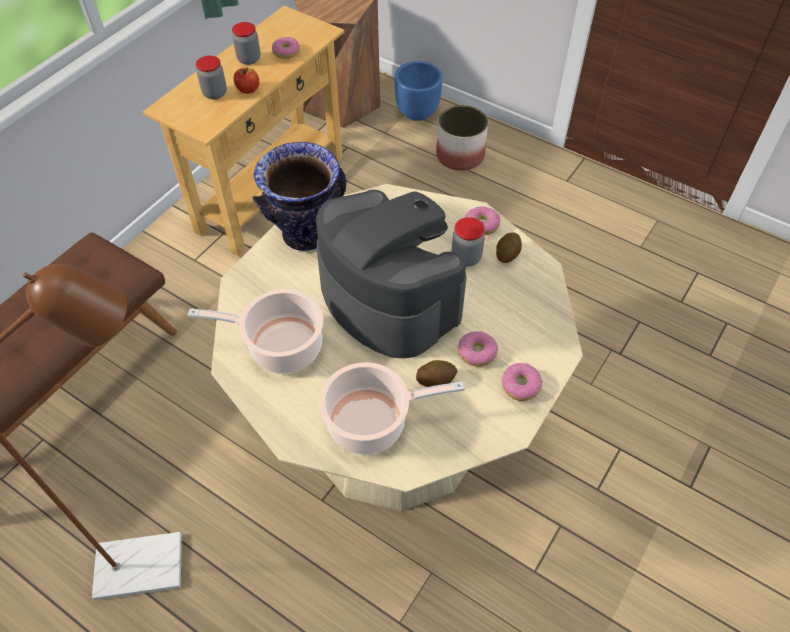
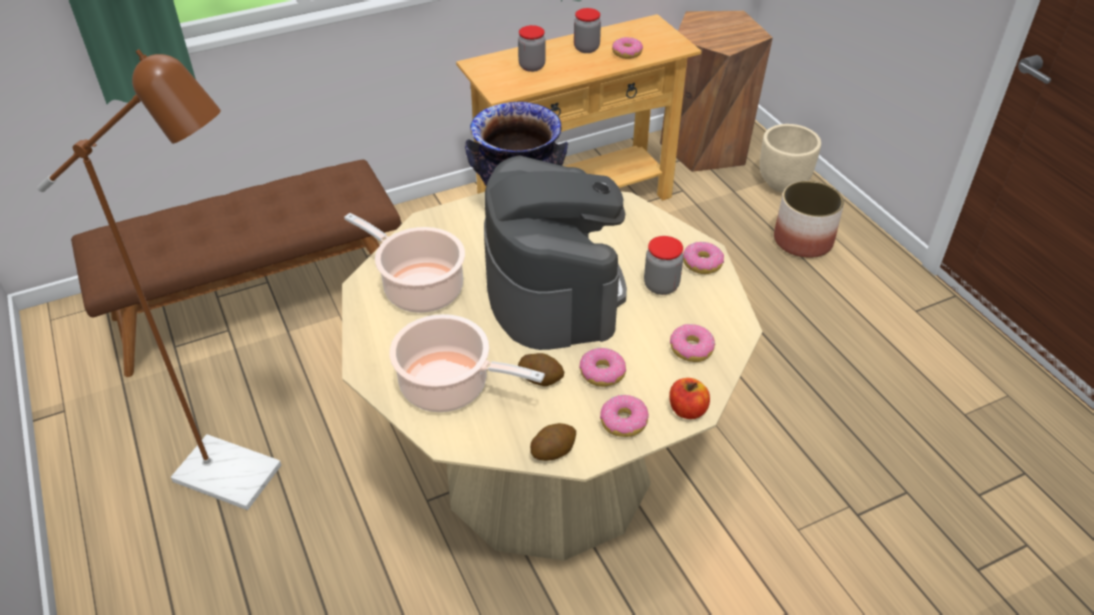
camera: 30 degrees right, 10 degrees down
apple [233,68,259,94] -> apple moved to [669,378,710,419]
blue planter [394,61,443,121] -> beige planter [760,124,821,193]
potato [496,233,522,263] -> potato moved to [530,423,576,461]
none -> donut [670,324,715,362]

